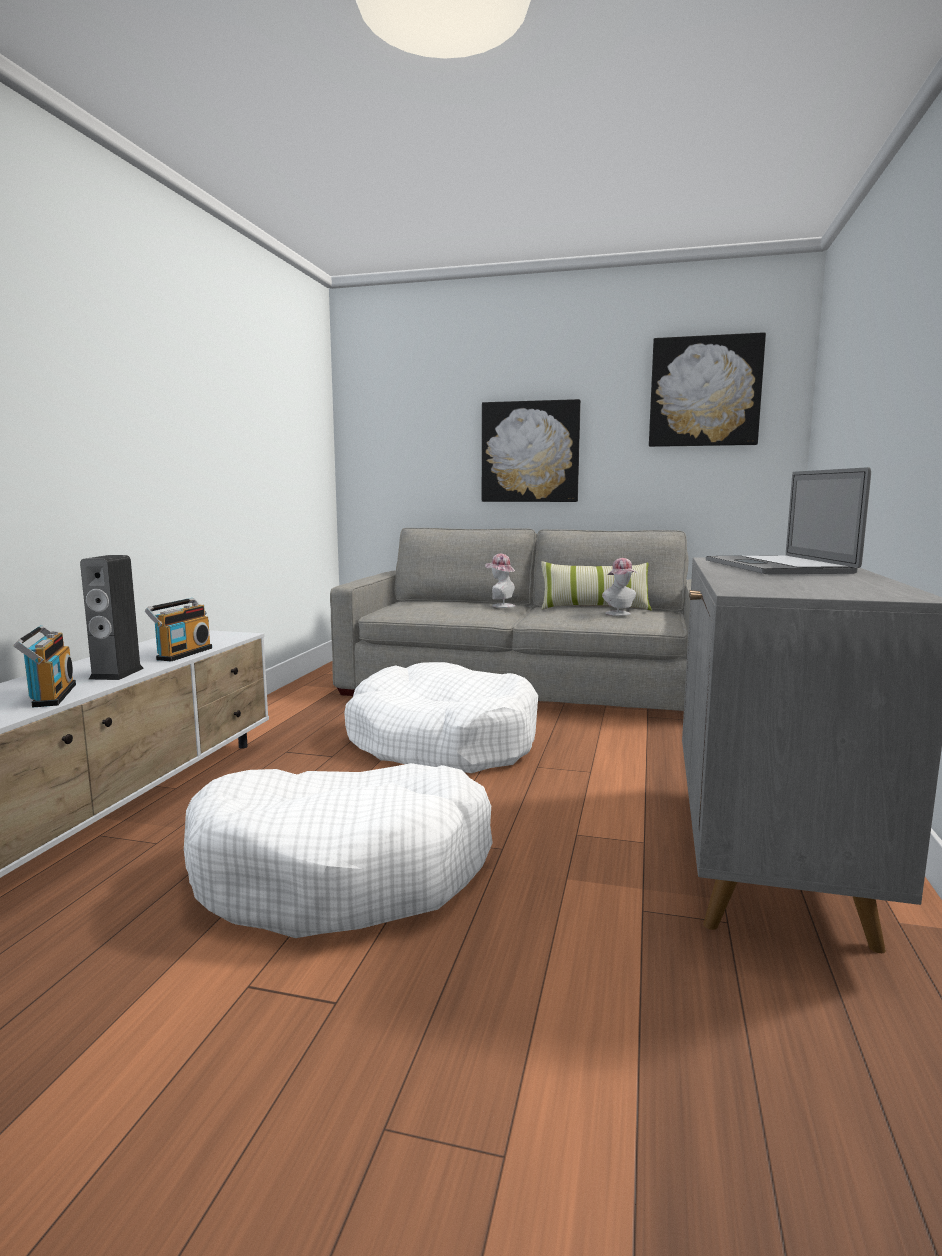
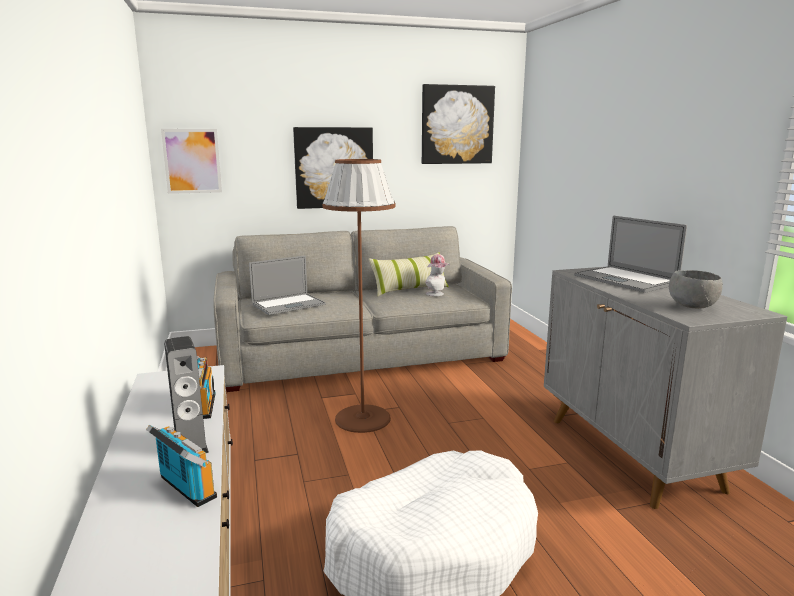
camera: 30 degrees left, 5 degrees up
white dog bed [344,662,538,773] -> brown floor lamp [322,159,395,433]
hat [485,554,515,608] -> none
none -> picture [161,129,222,194]
none -> laptop [249,255,325,315]
none -> grey bowl [669,270,723,309]

